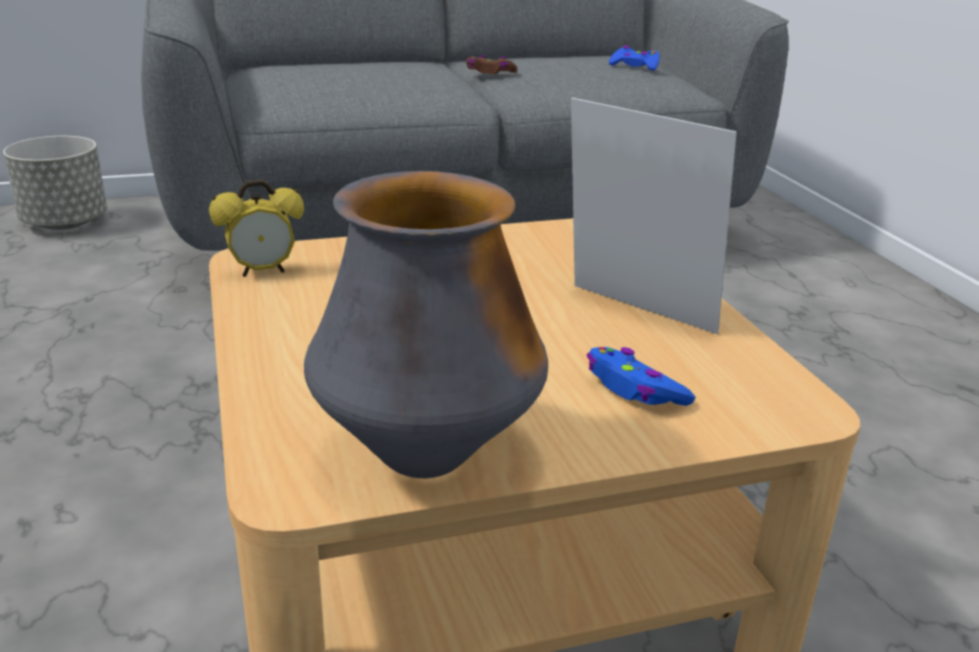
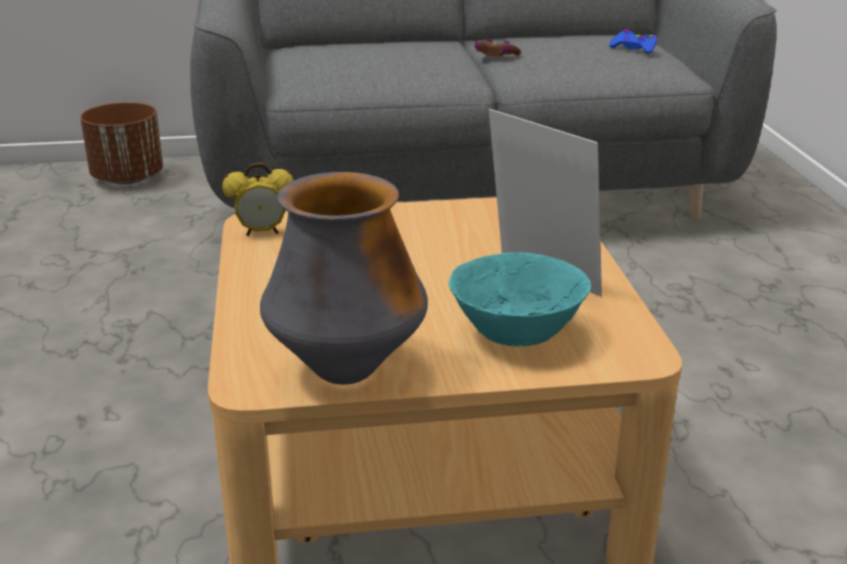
camera: 10 degrees right, 0 degrees up
grey planter [3,136,107,230] -> brown planter [80,102,163,184]
blue game controller [587,347,696,406] -> turquoise bowl [449,252,591,347]

